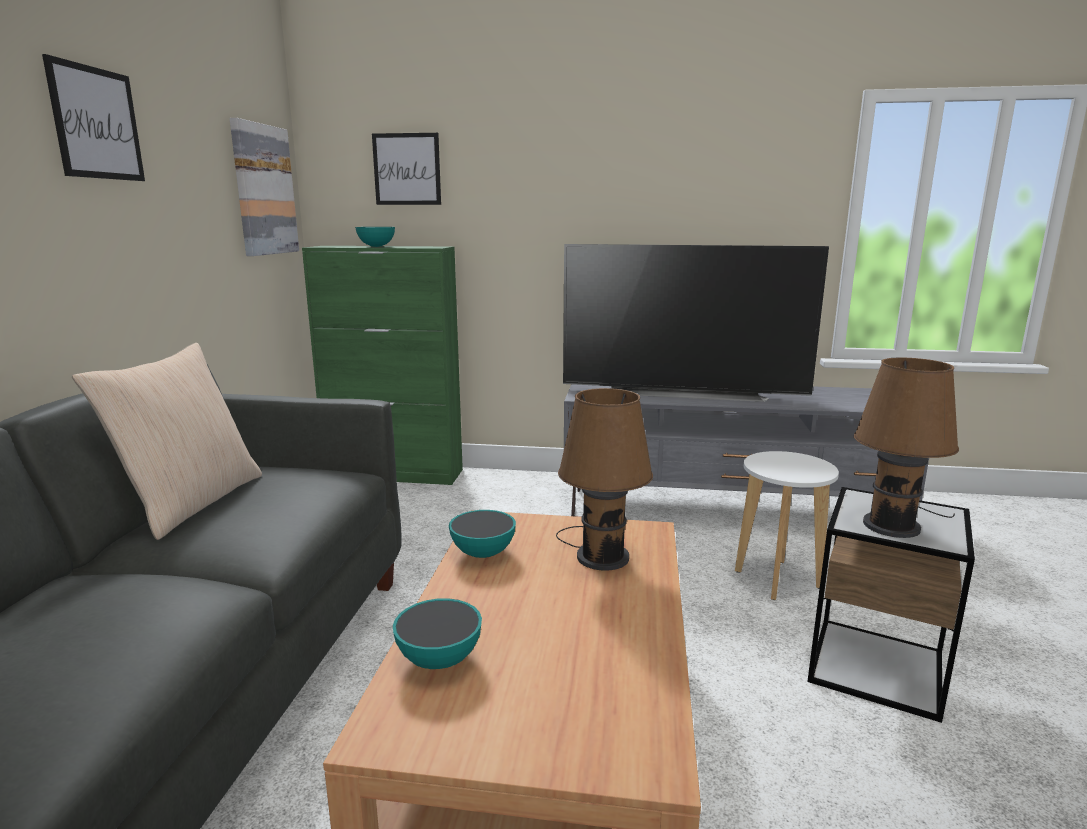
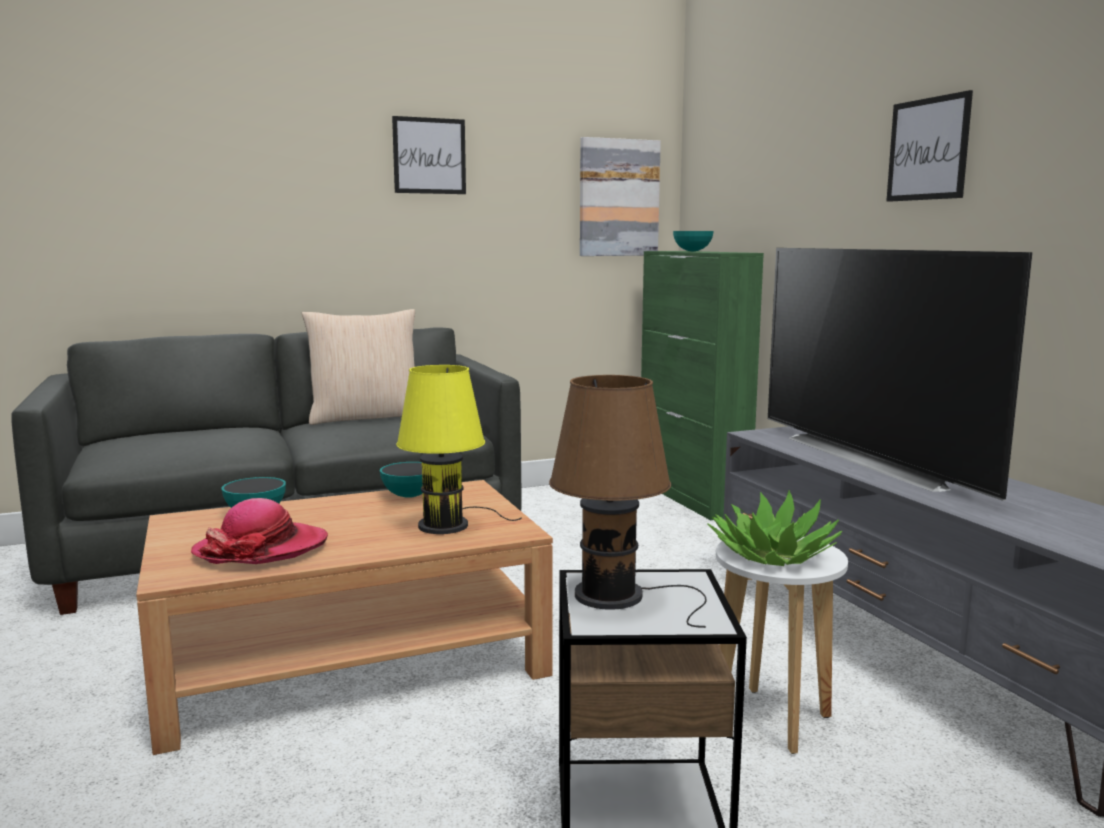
camera: 60 degrees right, 5 degrees down
picture [372,133,441,205] -> picture moved to [886,90,973,202]
brown table lamp [556,388,653,571] -> yellow table lamp [396,365,522,534]
none -> hat [191,498,328,564]
none -> potted plant [707,490,842,566]

